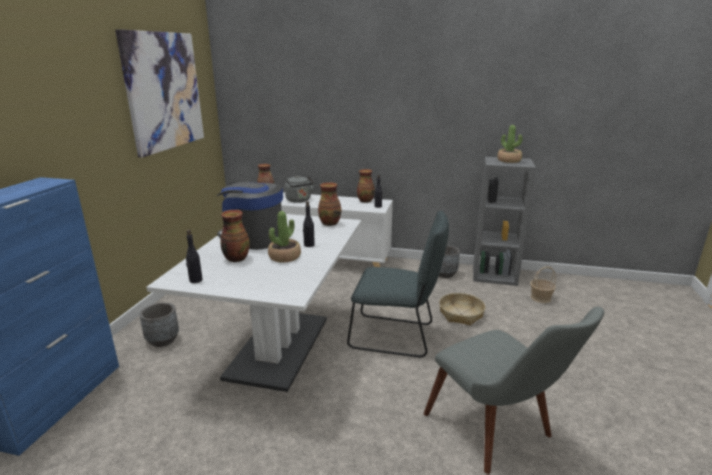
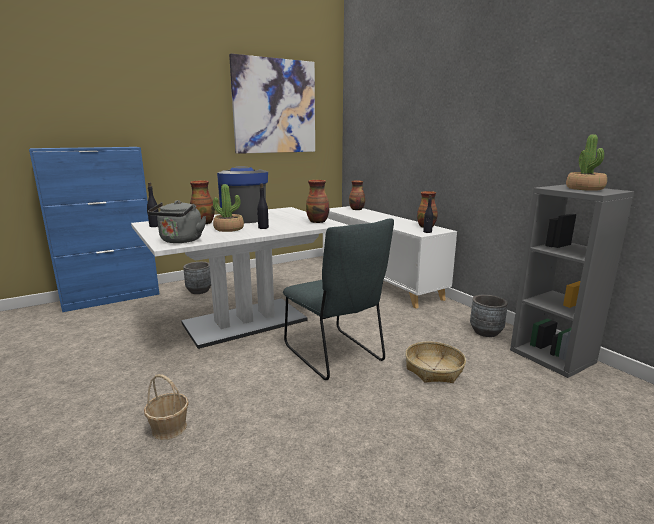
camera: 45 degrees right, 5 degrees down
grey kettle [285,176,315,203] -> grey kettle moved to [148,200,206,243]
grey chair [424,307,604,474] -> none
basket [530,267,556,303] -> basket moved to [144,374,189,440]

